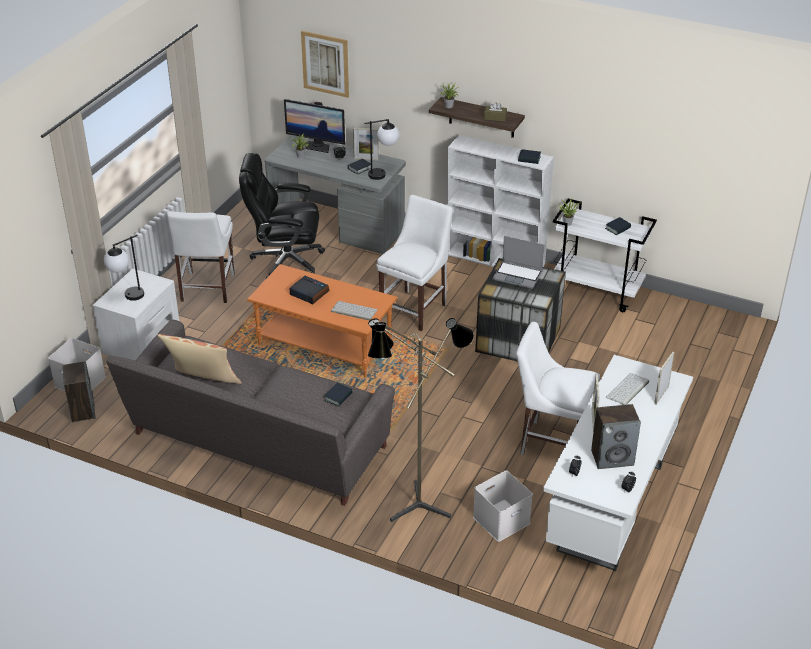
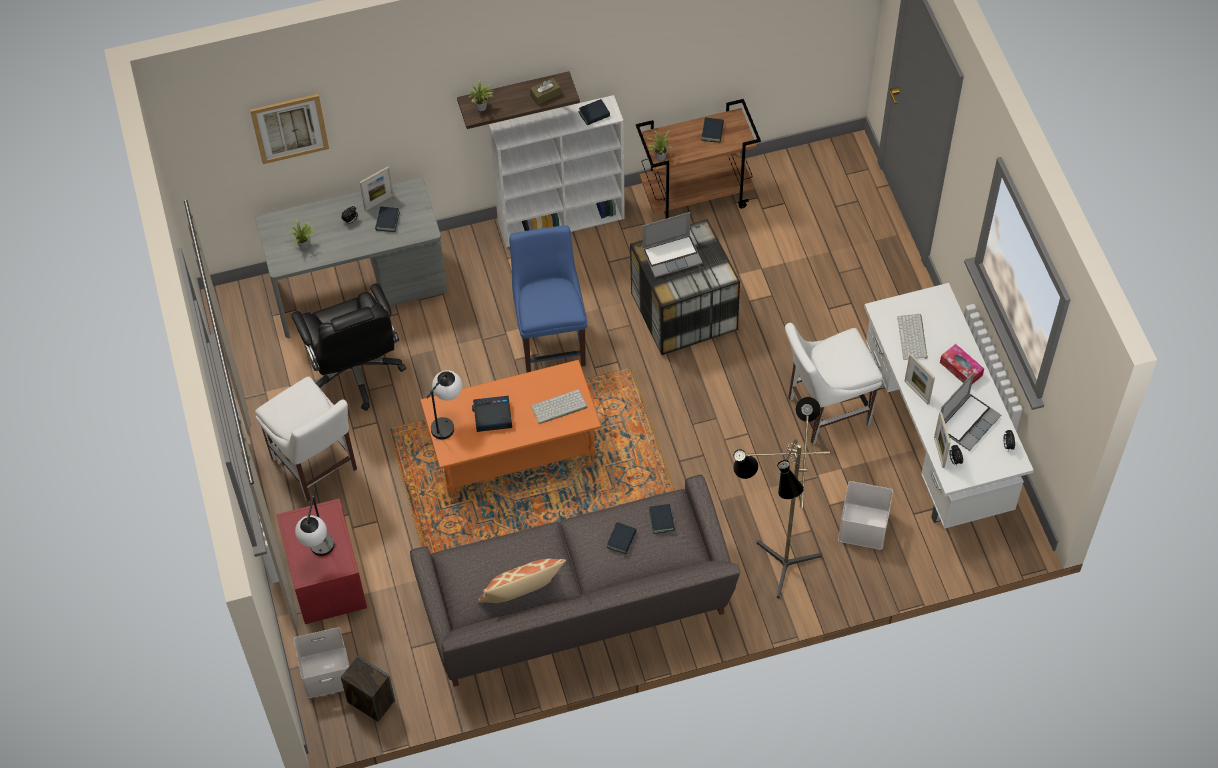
camera: 40 degrees left, 20 degrees up
white nightstand [93,269,179,361] -> red nightstand [277,499,367,624]
black office chair [239,153,325,278] -> black office chair turned 75 degrees counterclockwise [291,283,406,411]
monitor [284,99,345,153] -> none
table lamp [364,119,399,180] -> table lamp moved to [426,370,462,440]
white chair [376,195,453,331] -> blue chair [509,225,587,372]
white cart [553,199,657,312] -> brown cart [636,99,761,219]
speaker [591,404,641,469] -> laptop [941,372,1001,451]
picture frame [654,352,675,405] -> picture frame moved to [934,412,951,468]
none -> book [607,522,637,554]
none -> tissue box [940,344,984,384]

